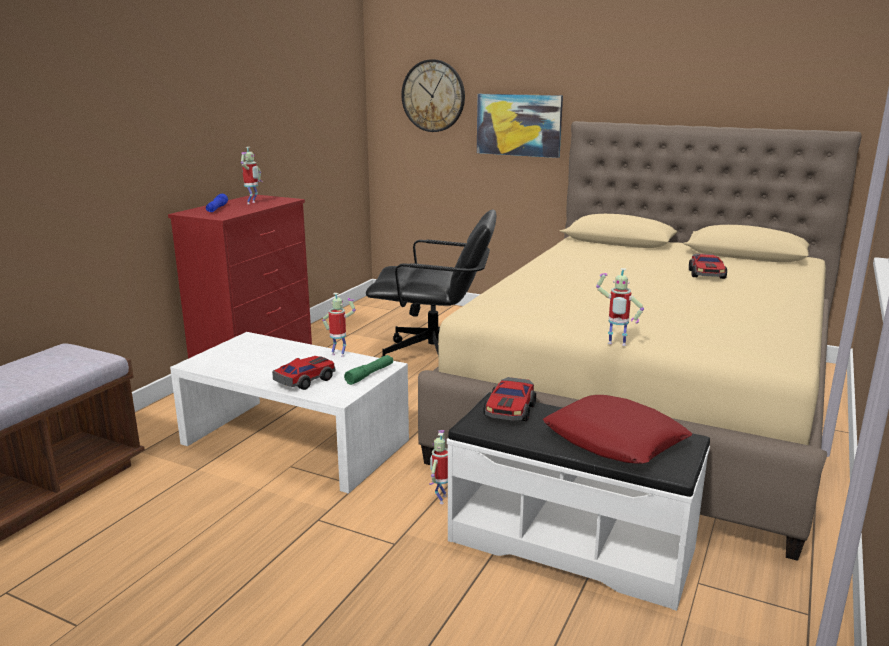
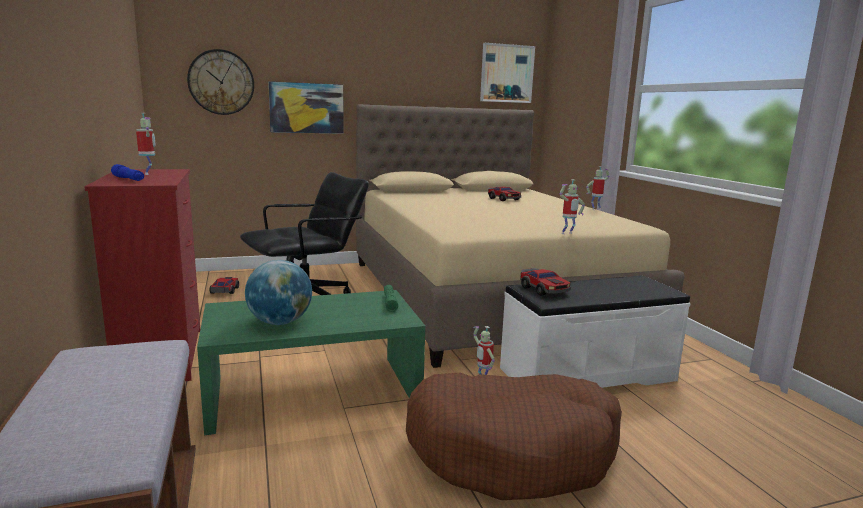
camera: 45 degrees left, 5 degrees down
white coffee table [170,332,409,494] -> green coffee table [197,290,425,435]
toy car [272,356,335,390] -> toy car moved to [209,277,239,294]
toy robot [322,293,356,357] -> toy robot moved to [586,166,609,210]
red pillow [543,395,692,464] -> none
none -> globe [245,260,312,325]
none -> brown dog bed [406,373,622,500]
none -> picture [480,43,535,103]

